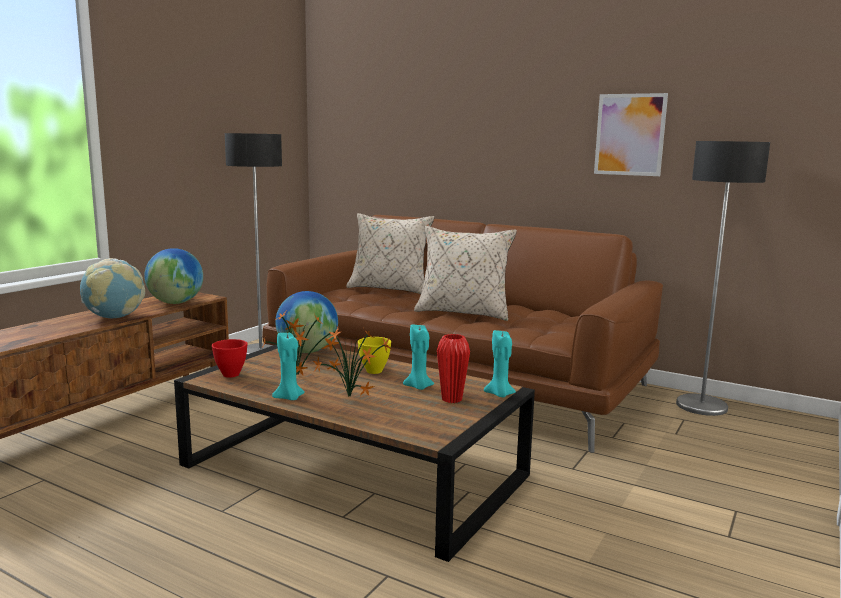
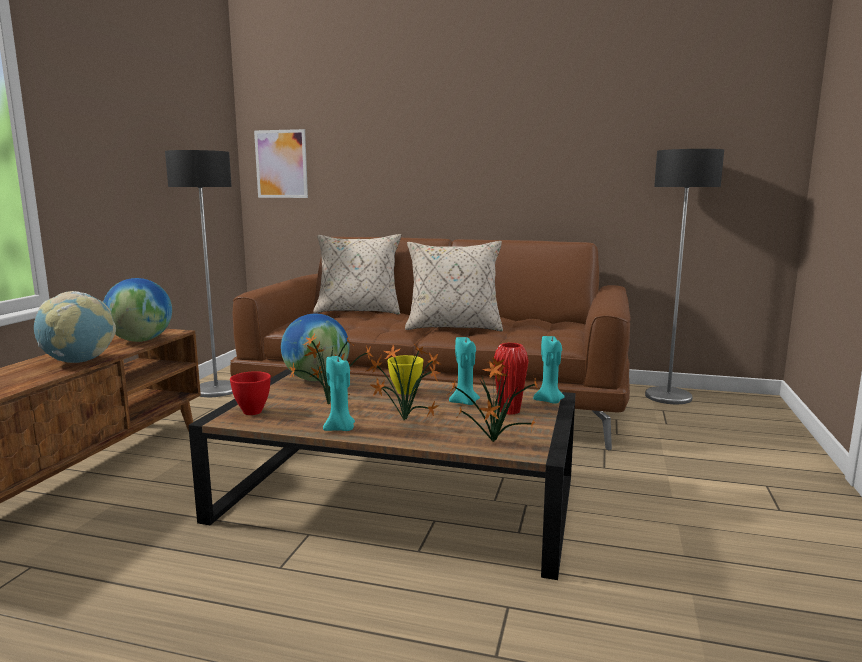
camera: 15 degrees left, 0 degrees up
picture [594,93,668,176] -> picture moved to [254,129,308,198]
none -> potted plant [446,356,540,442]

